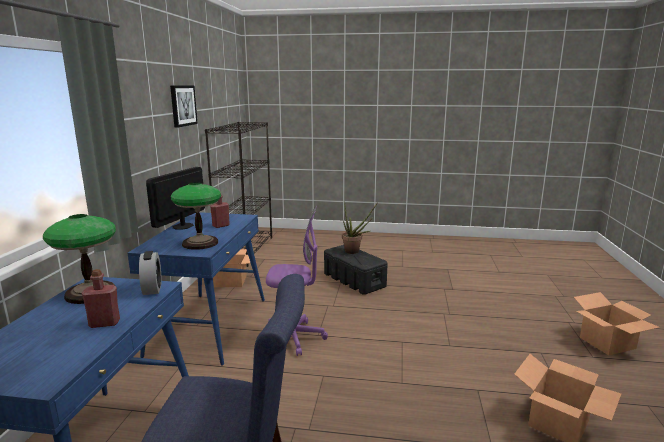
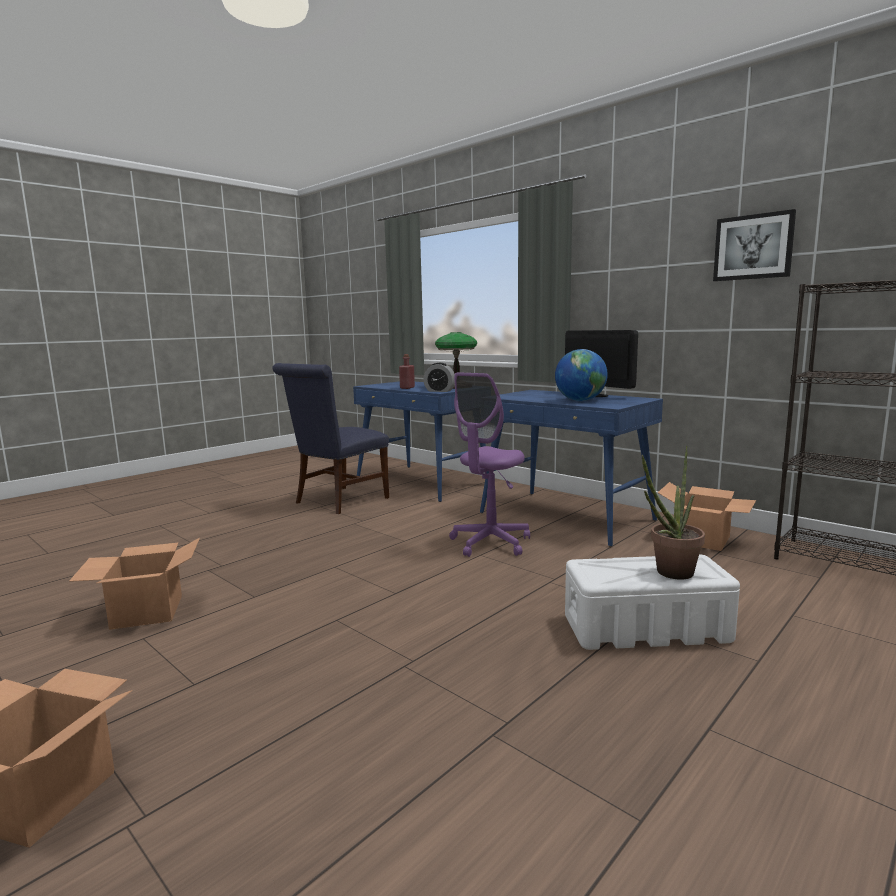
camera: 125 degrees right, 5 degrees down
table lamp [171,182,221,250] -> none
red bottle [210,195,230,228] -> globe [555,349,608,401]
black storage box [324,245,388,295] -> white storage box [565,554,740,650]

